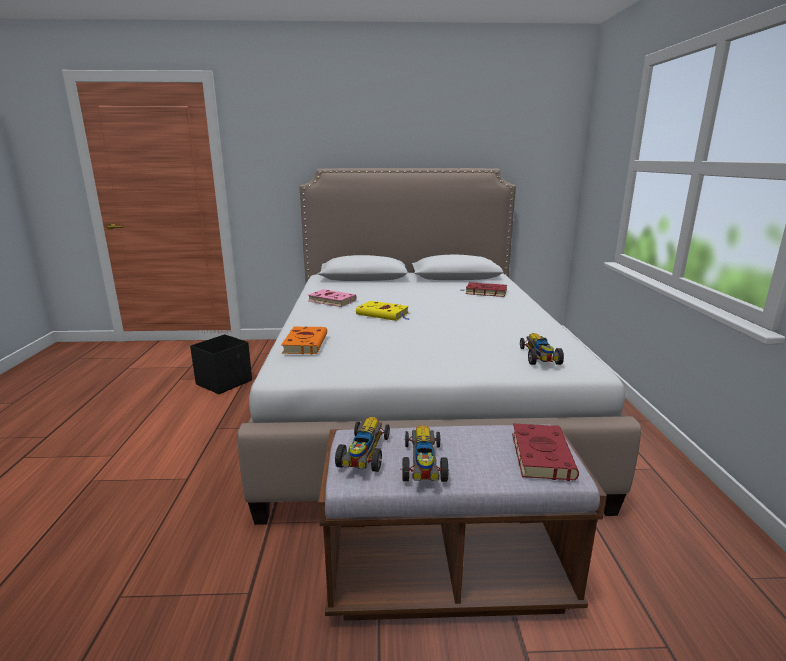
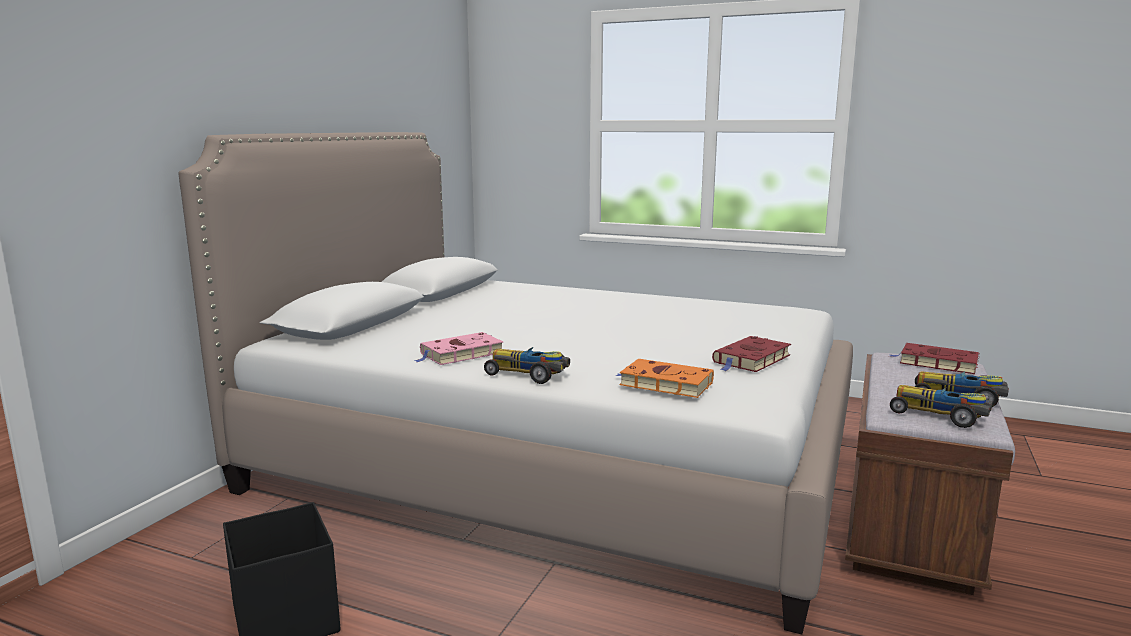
camera: 65 degrees left, 5 degrees down
yellow book [356,301,409,321] -> none
red book [460,282,507,297] -> red book moved to [712,336,791,372]
toy car [520,333,564,365] -> toy car moved to [484,347,570,384]

